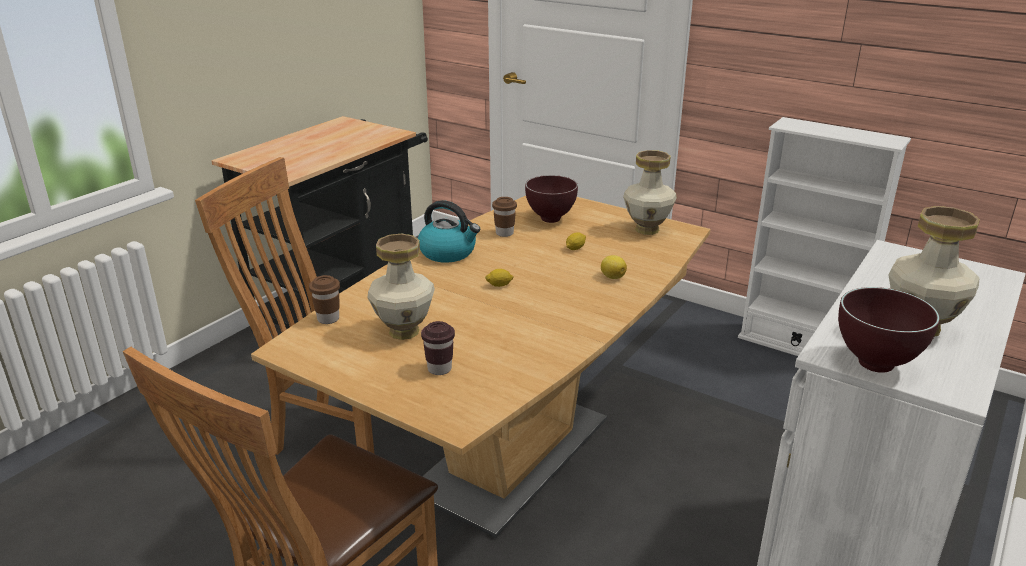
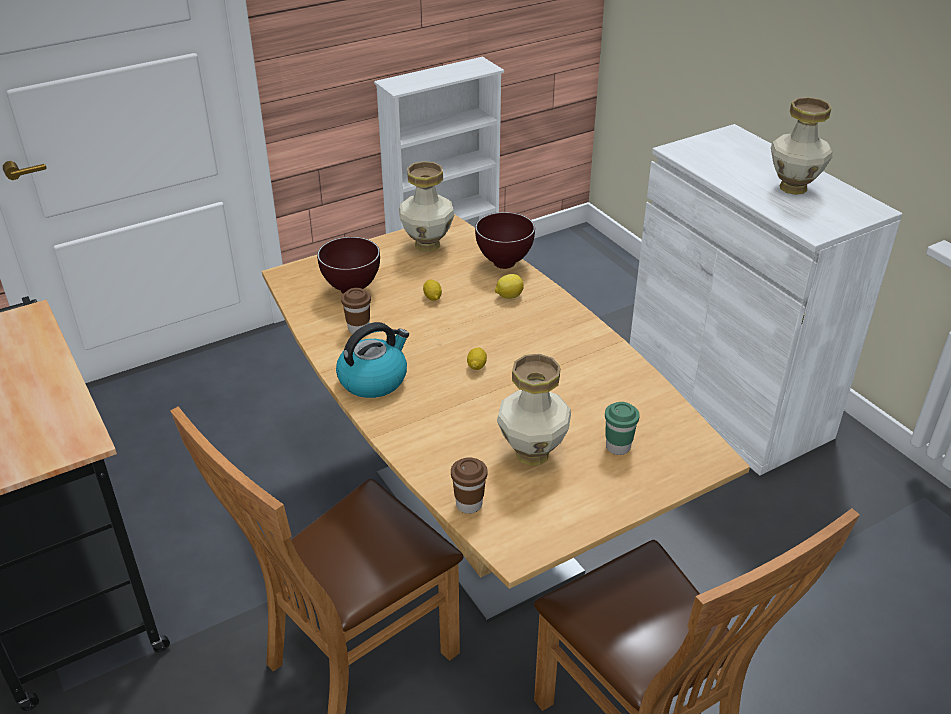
camera: 65 degrees left, 10 degrees up
brown cup [421,321,455,375] -> green cup [605,402,640,455]
brown bowl [838,287,940,373] -> brown bowl moved to [475,212,535,269]

